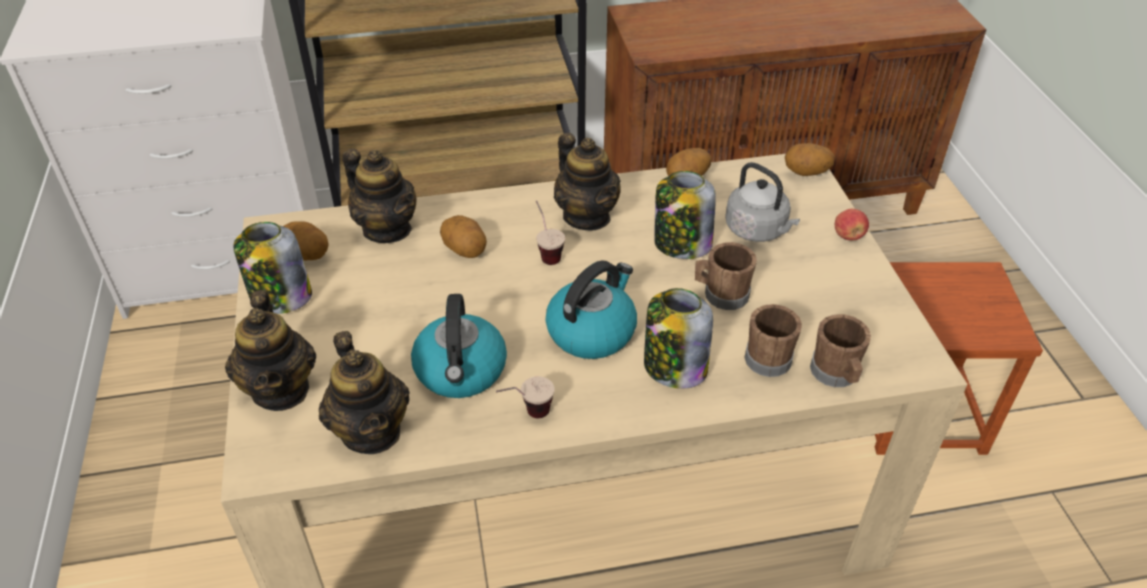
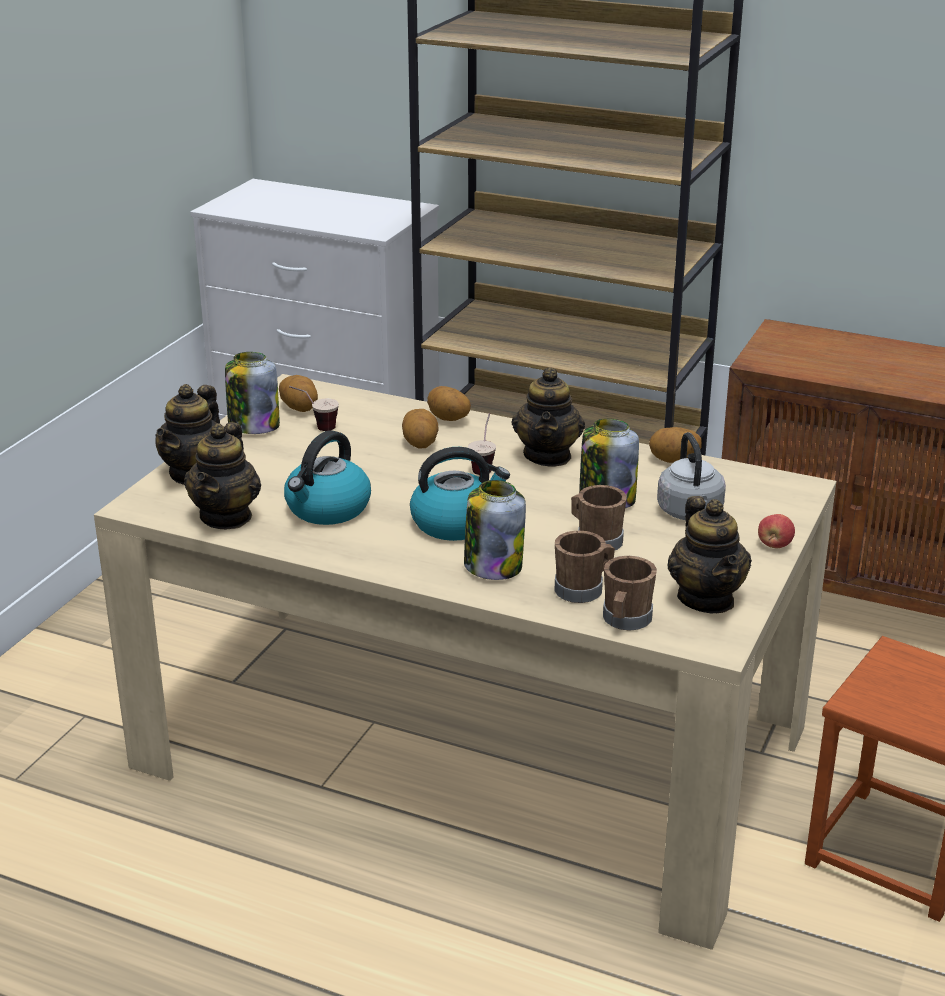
camera: 35 degrees right, 15 degrees down
teapot [342,148,416,243] -> teapot moved to [668,496,752,613]
cup [496,376,554,418] -> cup moved to [289,386,339,431]
potato [785,143,835,176] -> potato moved to [427,386,471,421]

